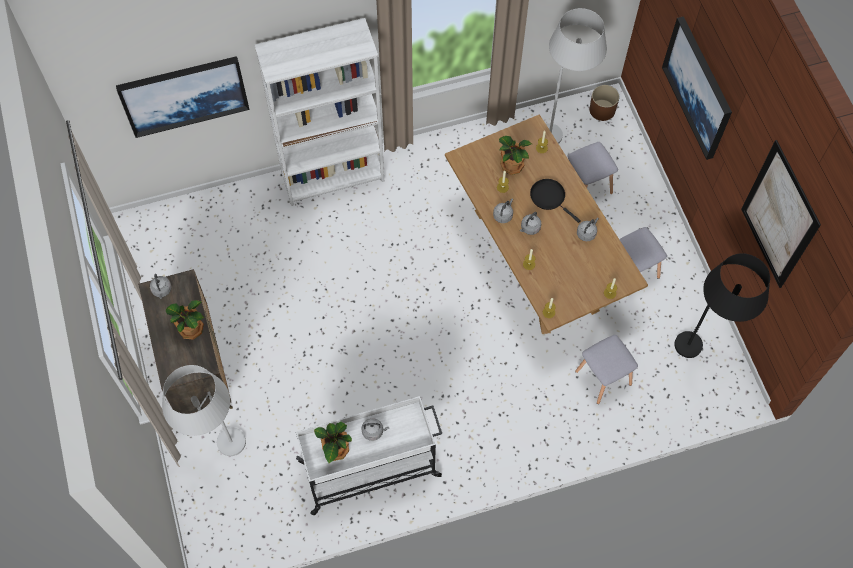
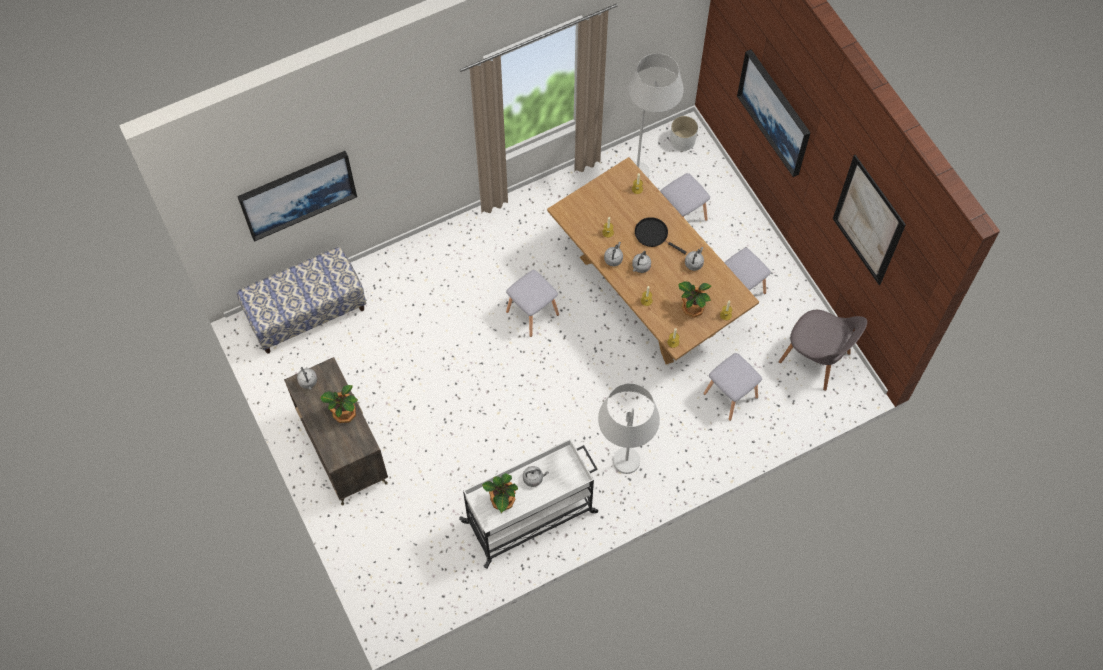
camera: 10 degrees left, 0 degrees up
white floor lamp [162,365,246,456] -> white floor lamp moved to [598,383,660,474]
white bookcase [254,18,384,206] -> none
potted plant [499,136,532,175] -> potted plant moved to [678,282,711,318]
brown planter [589,85,619,121] -> white planter [670,116,698,151]
black floor lamp [674,253,770,358] -> grey chair [779,310,867,391]
none -> bench [237,246,366,354]
none -> grey stool [506,270,559,337]

